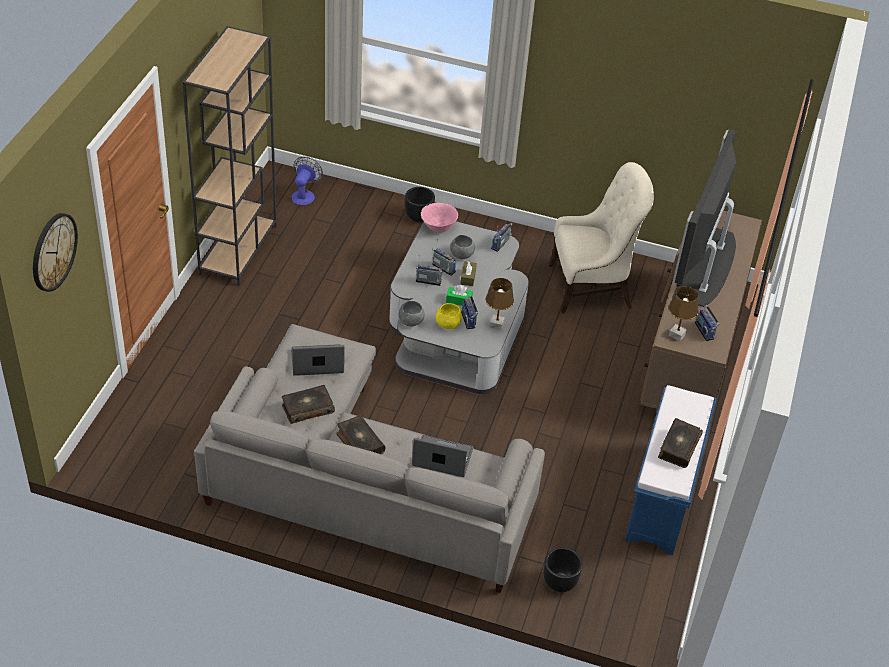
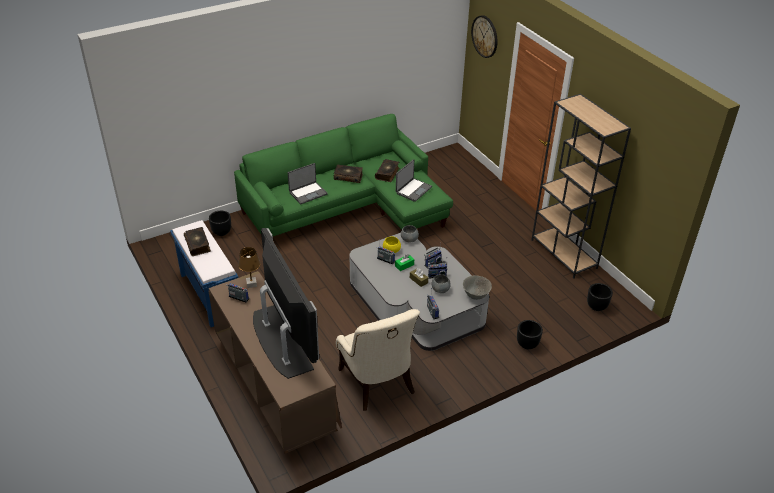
camera: 135 degrees right, 5 degrees down
grey sofa [194,324,545,593] -> green sofa [234,114,453,236]
fan [292,157,323,205] -> black planter [587,283,613,311]
pink bowl [421,203,458,232] -> grey bowl [463,275,492,300]
brown table lamp [486,278,514,330] -> none
beige armchair [549,162,654,314] -> beige armchair turned 60 degrees counterclockwise [336,309,420,411]

